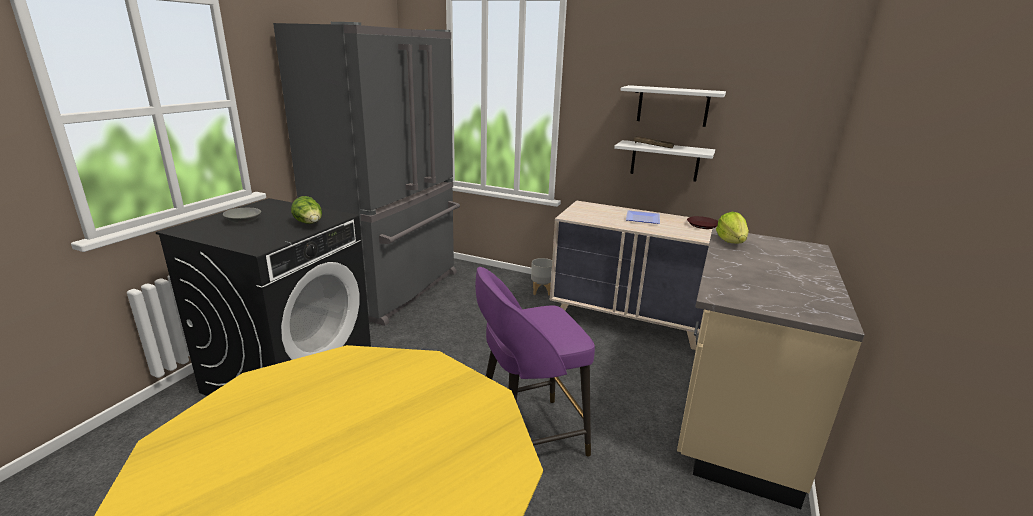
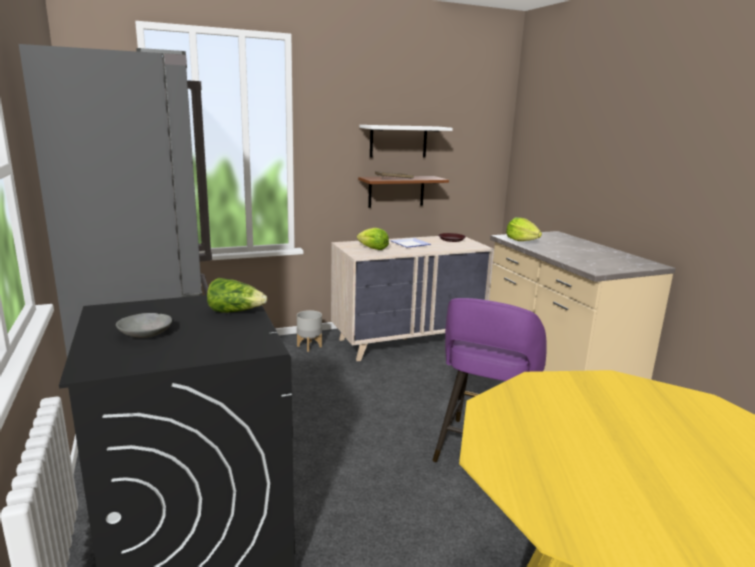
camera: 45 degrees left, 5 degrees down
white shelf [614,140,715,182] -> brown shelf [358,176,449,208]
none -> lettuce [357,228,389,250]

